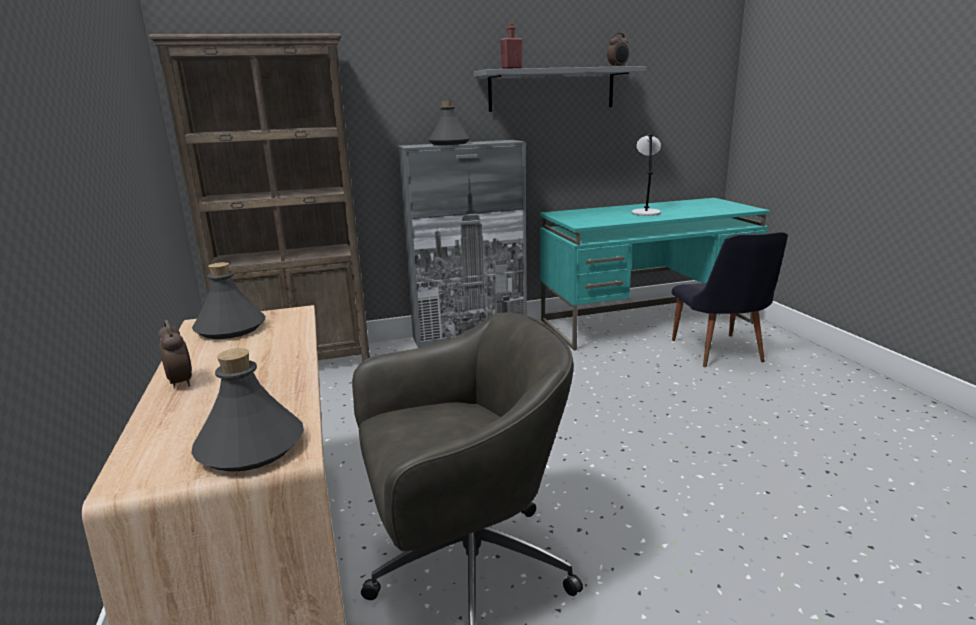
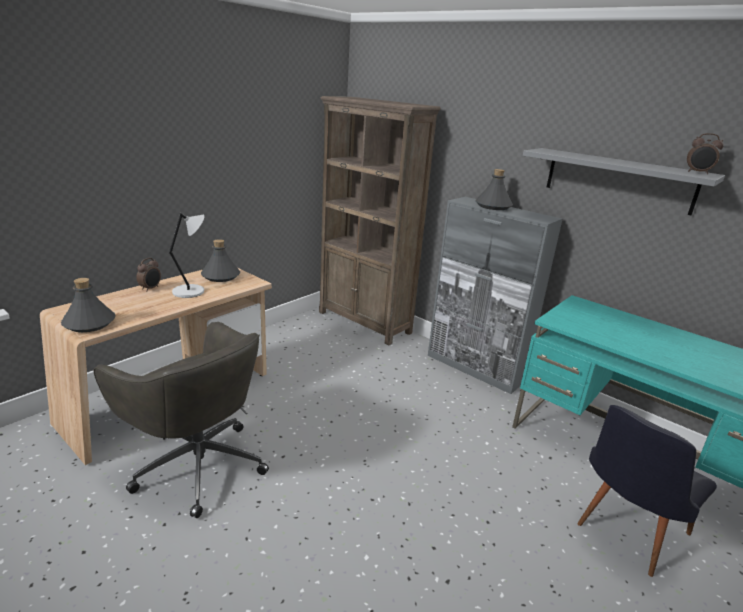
camera: 55 degrees right, 5 degrees up
red bottle [500,23,523,69] -> none
grey table lamp [632,134,661,216] -> grey table lamp moved to [169,213,204,298]

